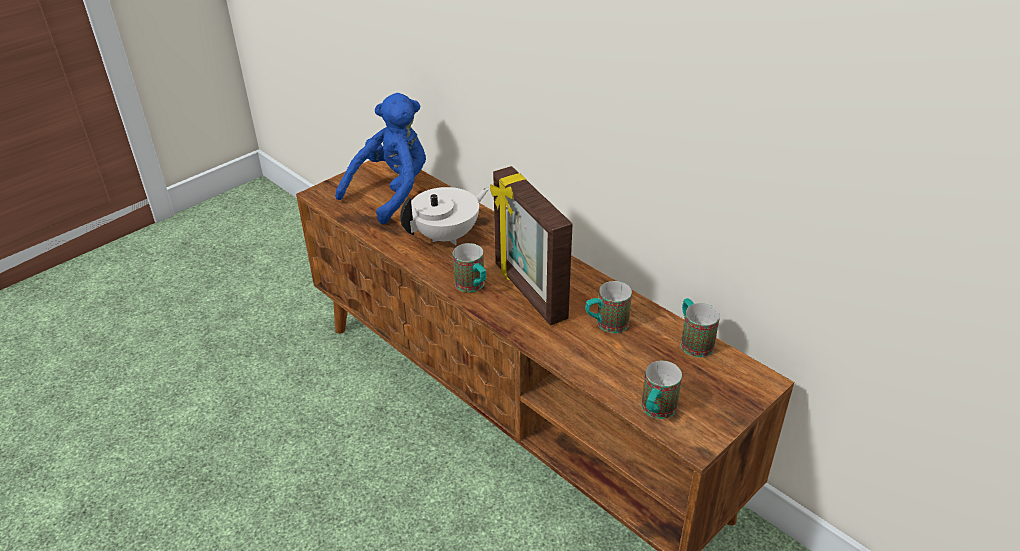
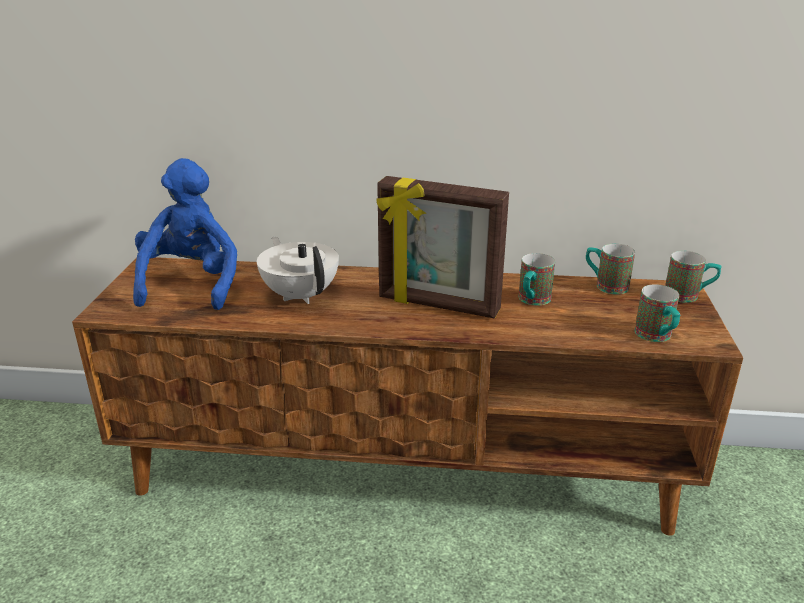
camera: 40 degrees left, 10 degrees down
white teapot [400,187,489,245] -> white teapot turned 45 degrees counterclockwise [257,237,339,304]
mug [453,243,486,293] -> mug moved to [665,251,722,303]

